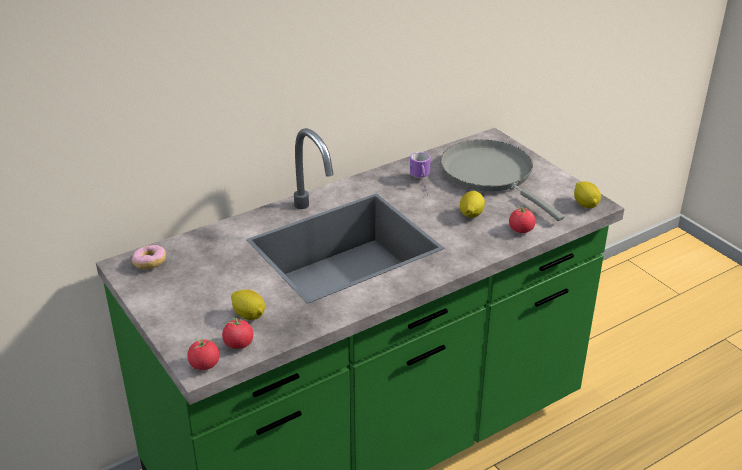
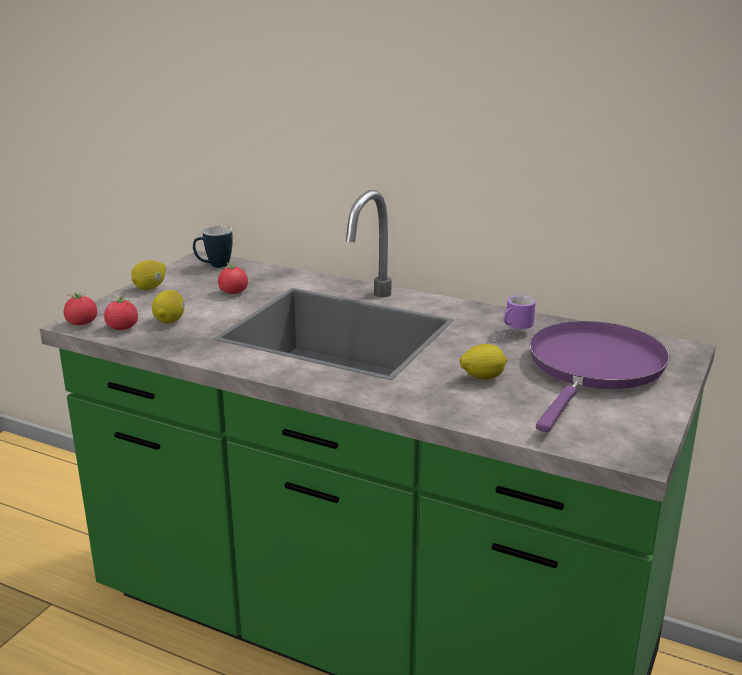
camera: 60 degrees right, 10 degrees down
donut [132,245,166,269] -> mug [193,226,233,268]
grey frying pan [441,140,565,221] -> purple frying pan [529,321,670,432]
tomato [509,205,535,233] -> tomato moved to [218,261,248,294]
lemon [574,181,601,208] -> lemon moved to [131,260,166,290]

